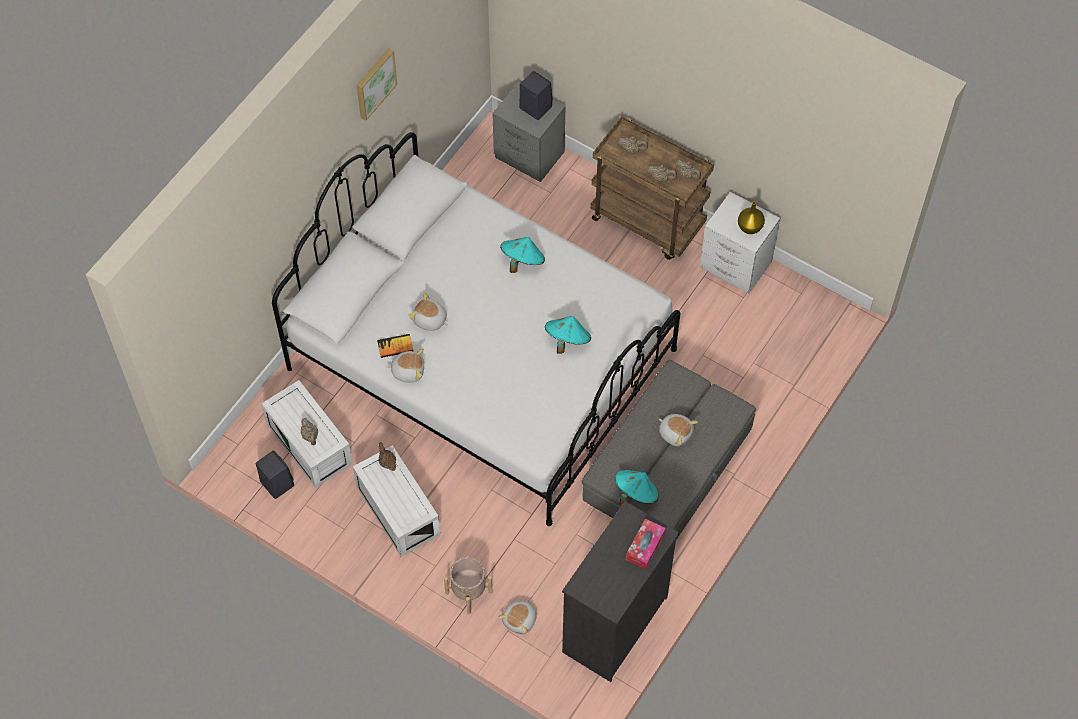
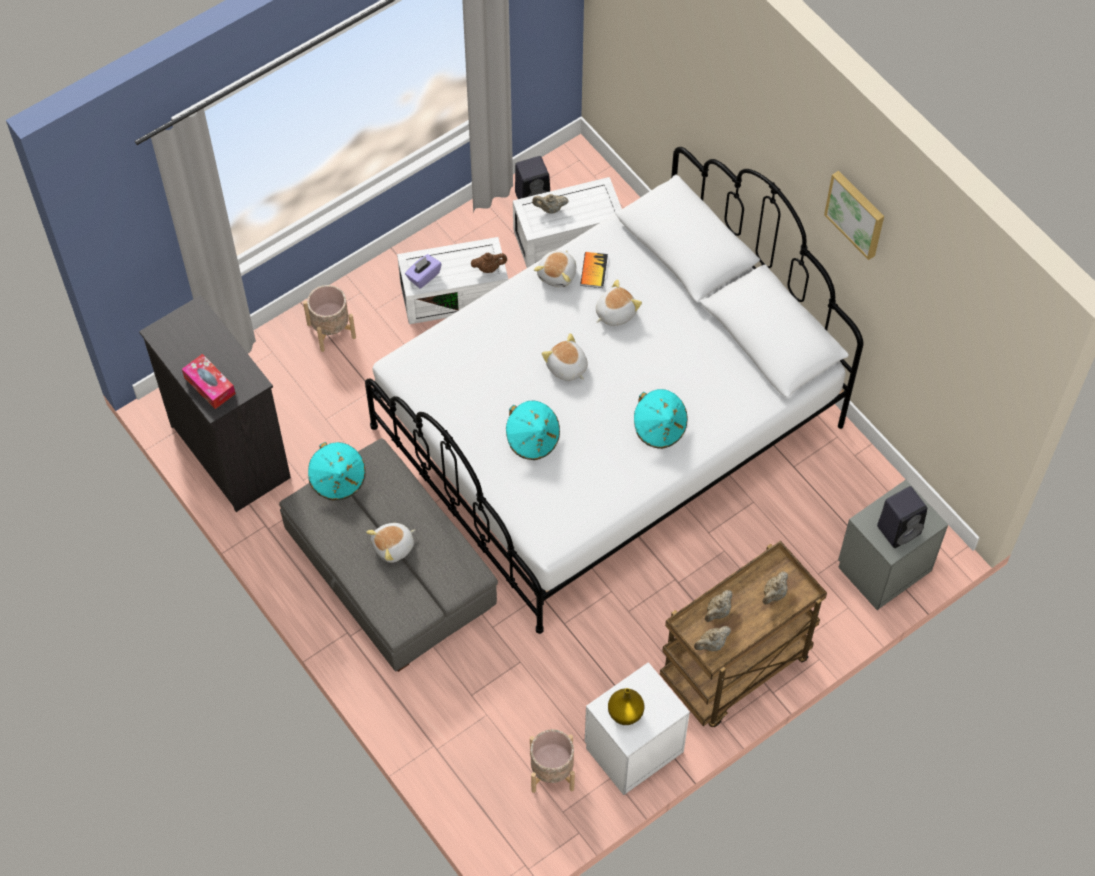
camera: 110 degrees right, 0 degrees up
plush toy [498,600,537,634] -> plush toy moved to [541,333,588,381]
none -> purple tissue box [405,254,442,289]
none -> beige planter [530,729,575,793]

